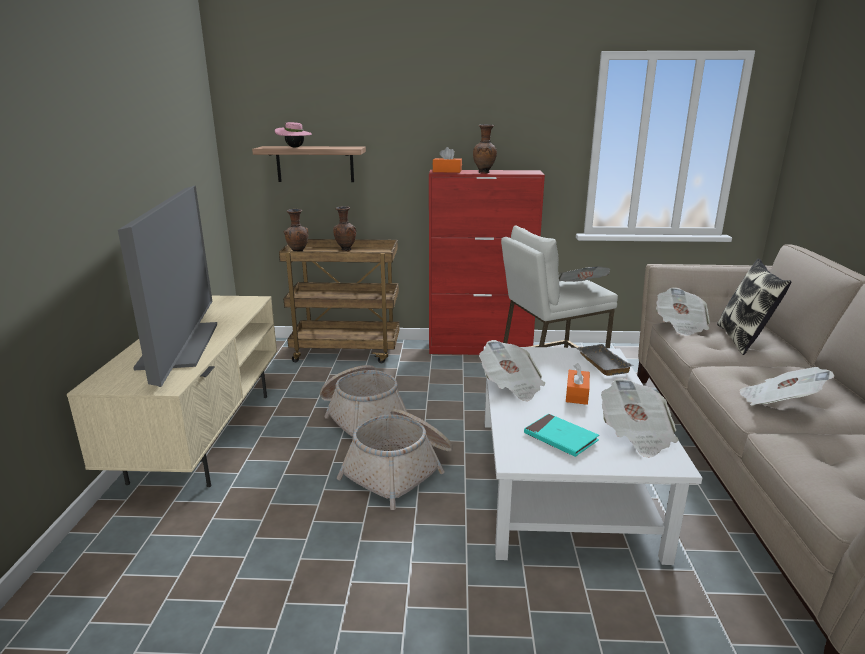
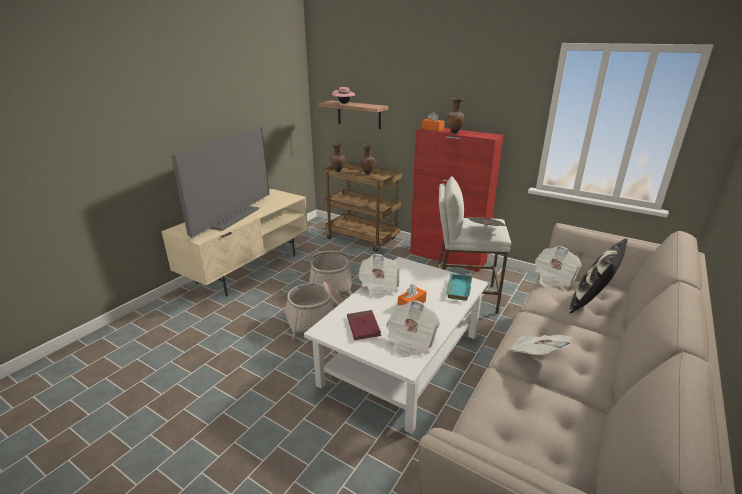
camera: 30 degrees right, 5 degrees up
turquoise book [524,414,599,457] -> red book [347,310,381,340]
grey tray [576,344,634,376] -> turquoise tray [446,273,472,301]

